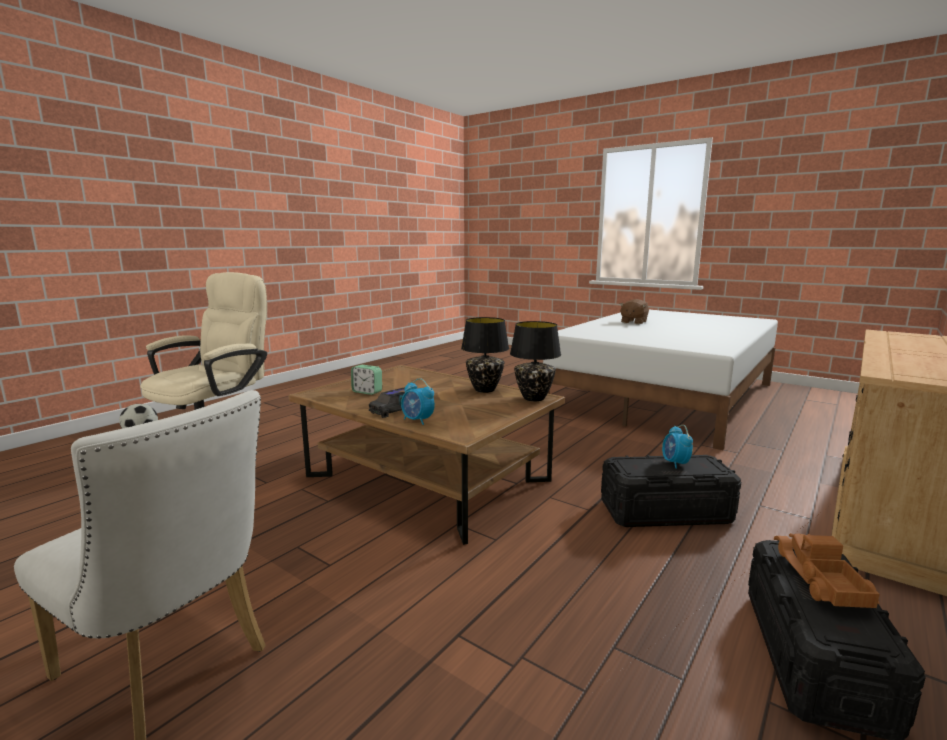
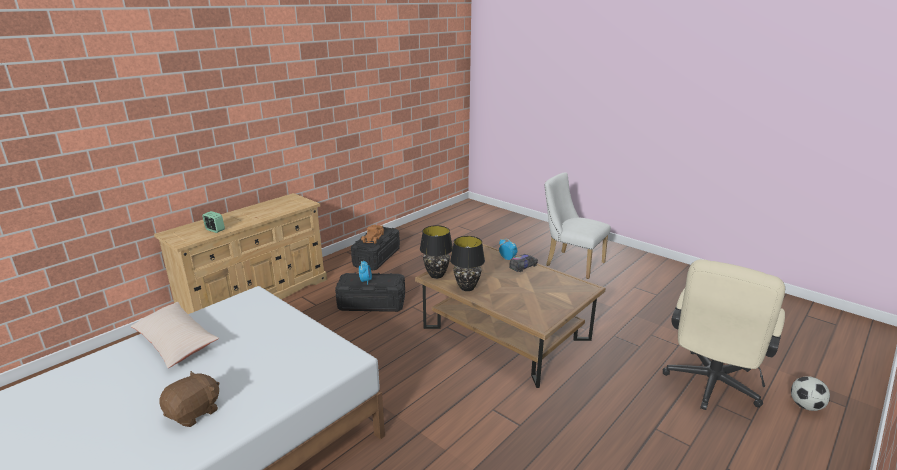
camera: 175 degrees left, 10 degrees up
alarm clock [351,365,382,395] -> alarm clock moved to [202,211,225,233]
none -> beige pillow [131,302,219,368]

